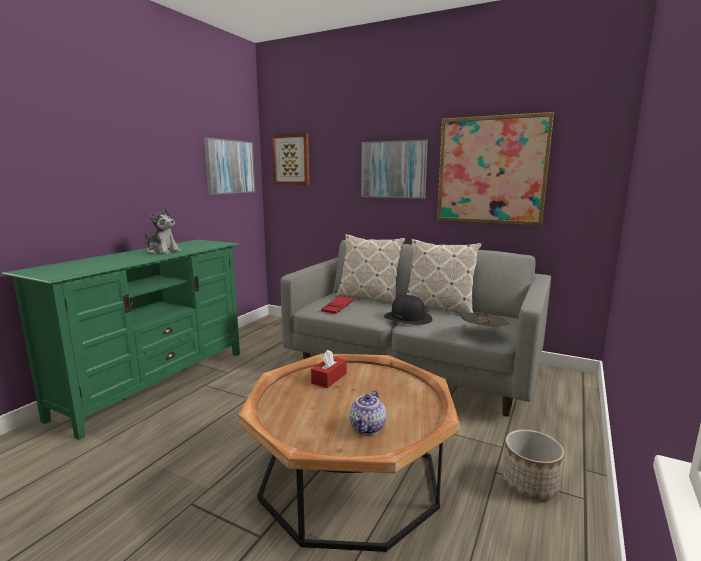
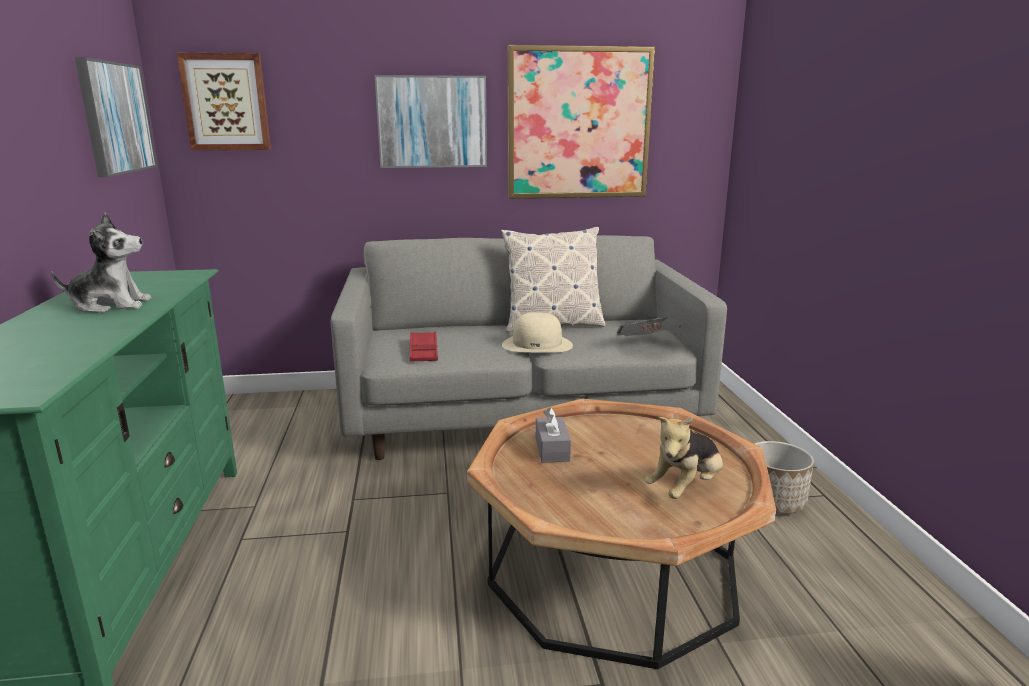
camera: 35 degrees left, 5 degrees up
red tissue box [311,350,347,388] -> grey tissue box [536,407,571,463]
pillow [335,234,405,304] -> none
teapot [349,390,386,435] -> plush toy [645,416,723,499]
black hat [384,295,432,325] -> beige hat [502,312,573,353]

